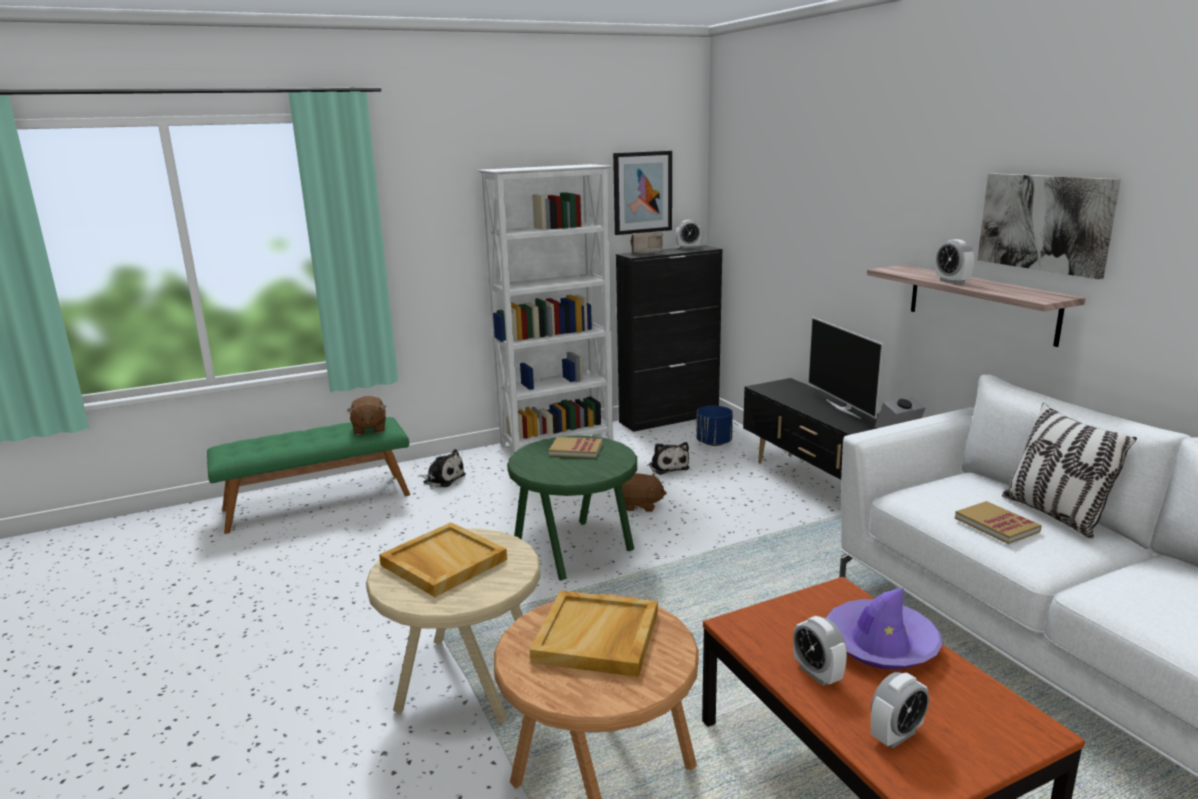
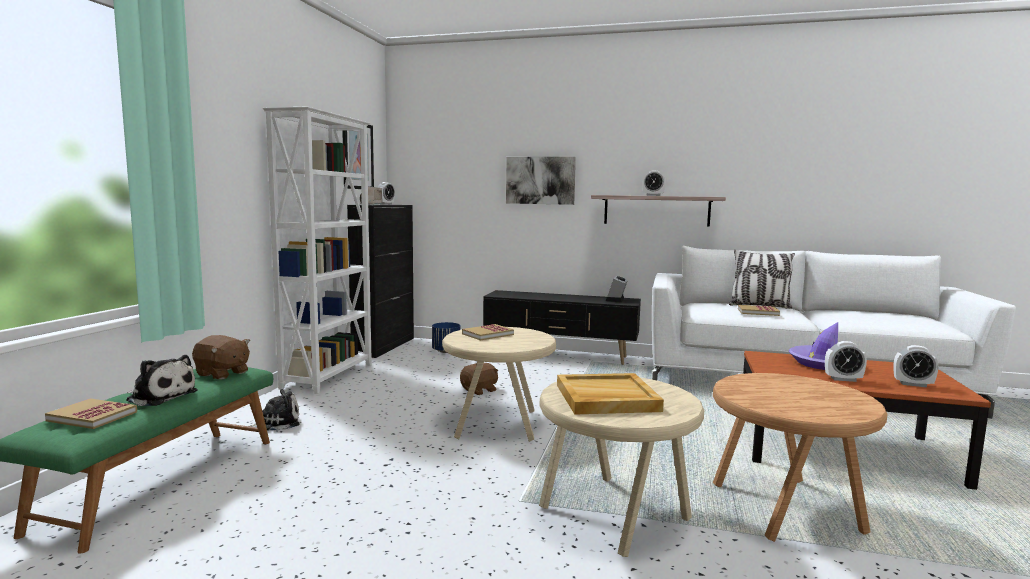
camera: 50 degrees left, 10 degrees down
green side table [507,436,637,580] -> beige side table [442,327,556,442]
beige tray [530,590,658,677] -> none
plush toy [649,442,689,475] -> plush toy moved to [126,355,198,406]
television [808,317,883,419] -> none
alarm clock [871,672,929,749] -> alarm clock turned 105 degrees clockwise [893,345,939,387]
picture [977,173,1121,279] -> picture moved to [506,157,576,205]
none -> book [45,398,137,429]

